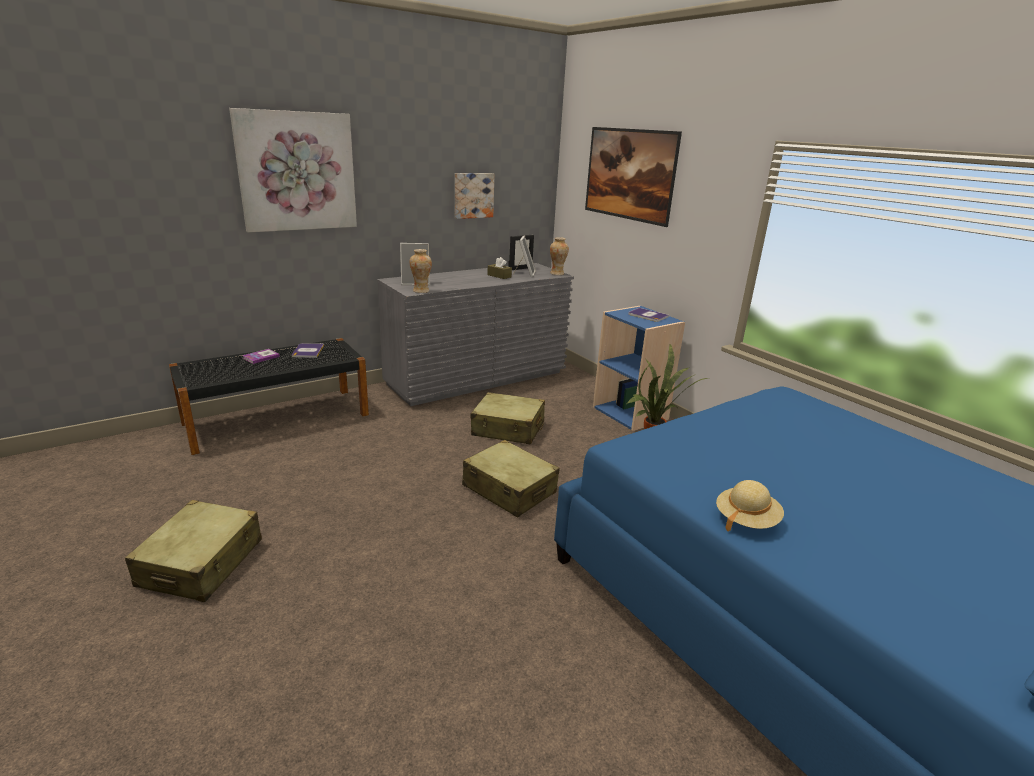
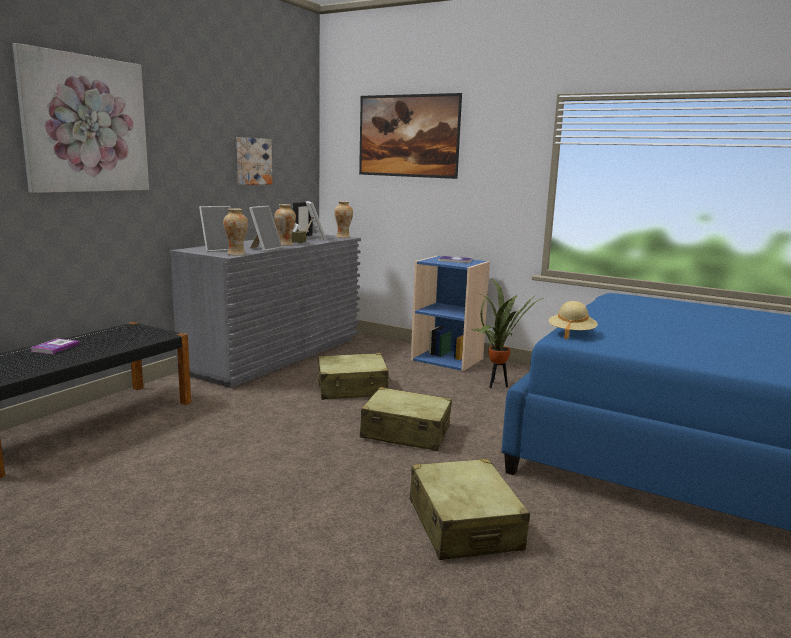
camera: 25 degrees left, 10 degrees down
beige suitcase [125,500,262,602] -> beige suitcase moved to [410,459,530,560]
book [292,343,324,358] -> none
beige hat [716,480,784,532] -> beige hat moved to [548,301,598,340]
none -> picture frame [249,206,282,252]
none -> vase [274,204,296,246]

